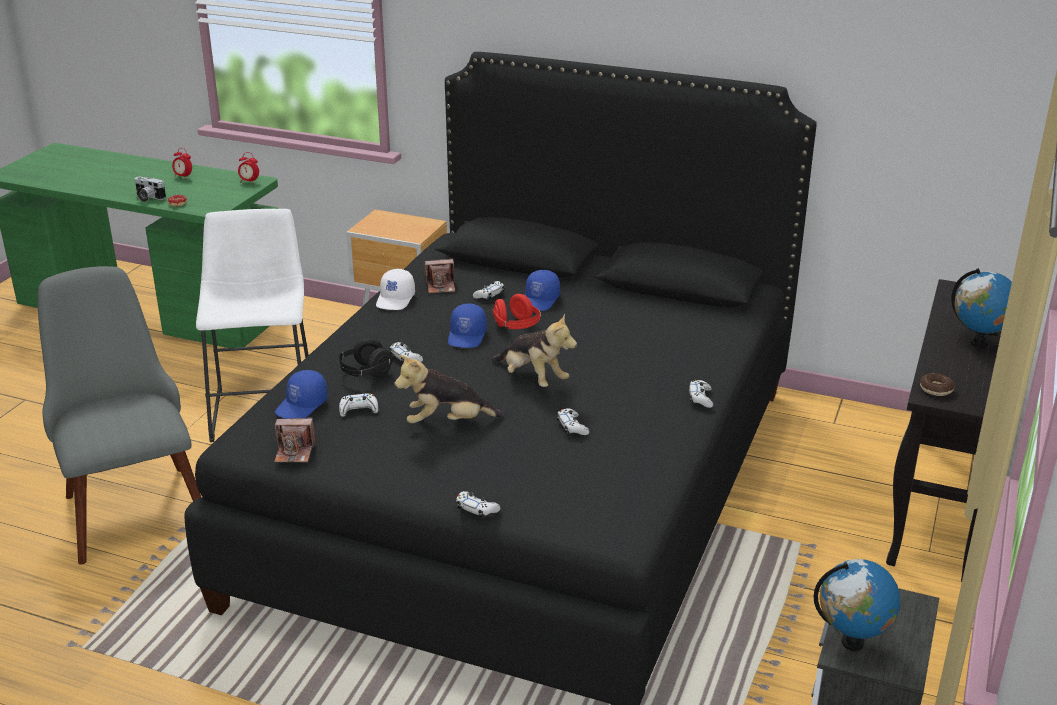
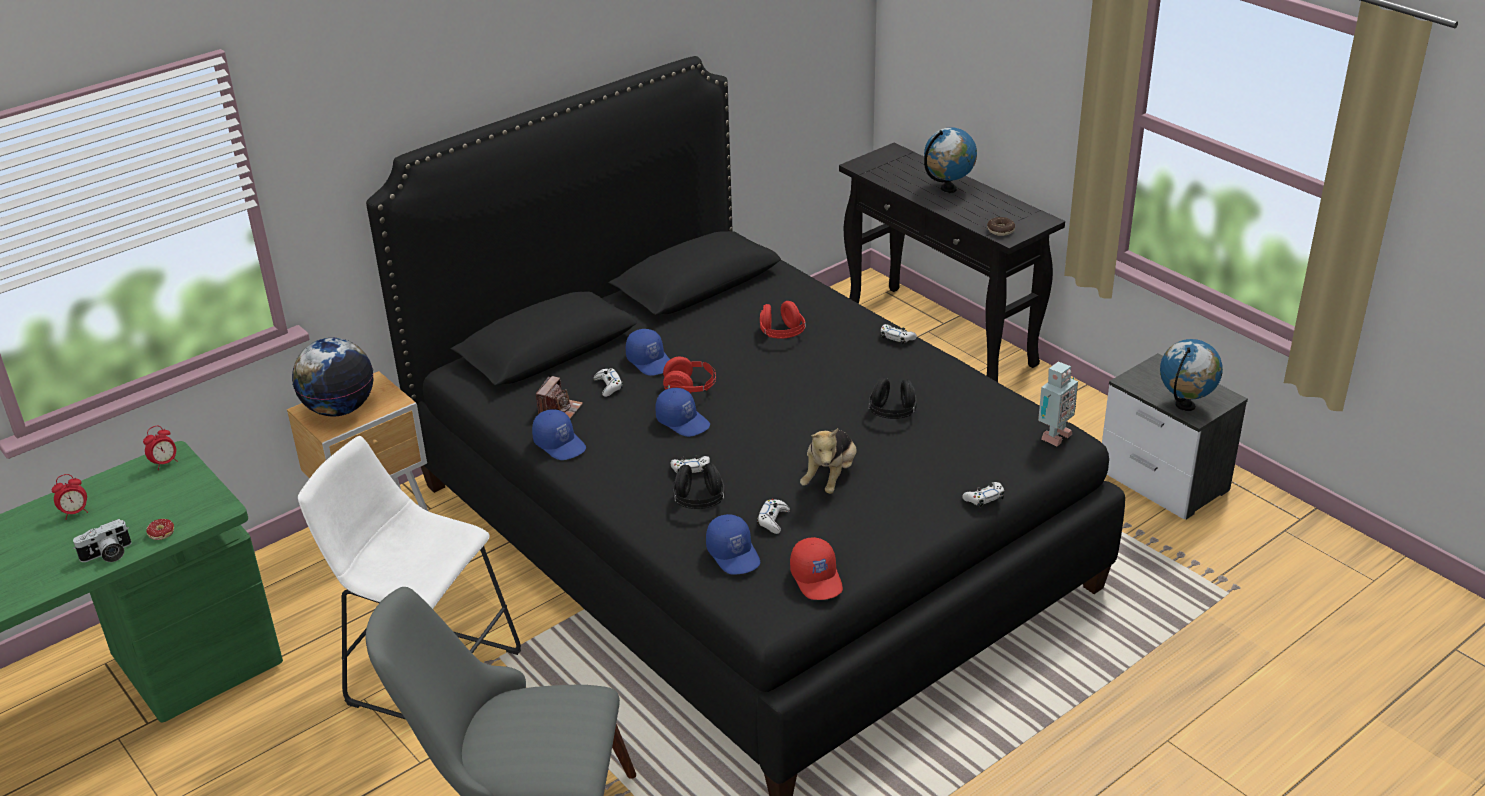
camera: 60 degrees left, 5 degrees up
camera [274,418,315,462] -> red cap [790,537,843,600]
white cap [376,269,415,310] -> blue cap [532,409,586,460]
plush toy [491,313,577,387] -> none
white game controller [557,408,589,435] -> black headphones [868,377,917,419]
none -> globe [292,338,373,417]
none -> red headphones [760,301,806,339]
none -> toy robot [1038,362,1078,446]

